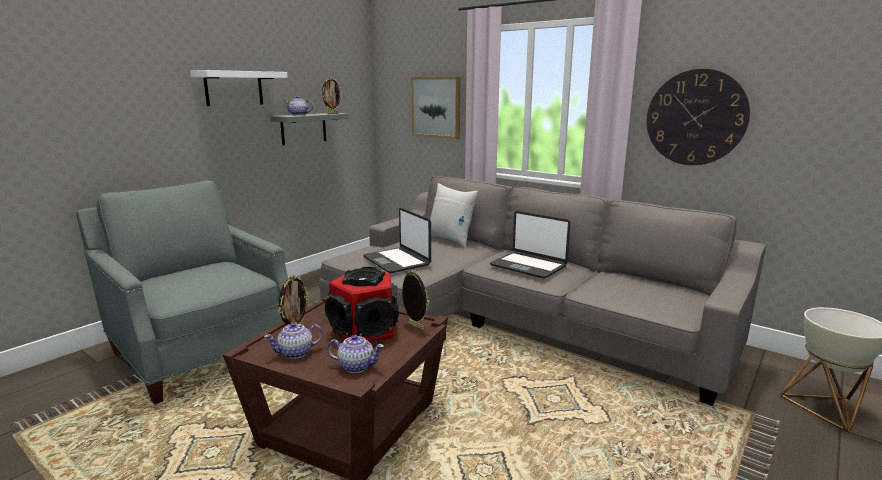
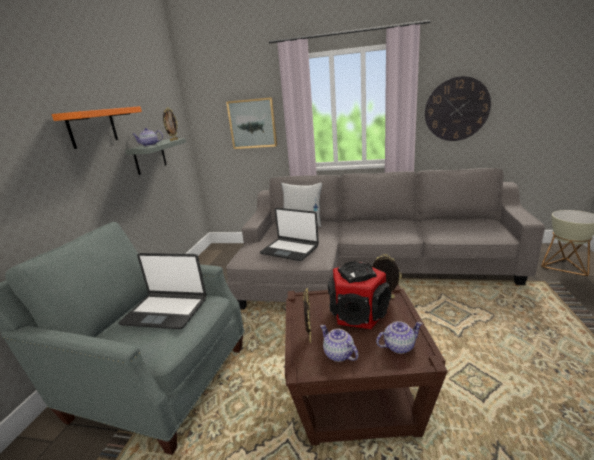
camera: 25 degrees left, 5 degrees up
white shelf [190,70,288,106] -> orange shelf [52,106,142,149]
teapot [264,322,323,359] -> teapot turned 105 degrees clockwise [320,325,359,362]
laptop [490,211,570,279] -> laptop moved to [119,253,206,329]

